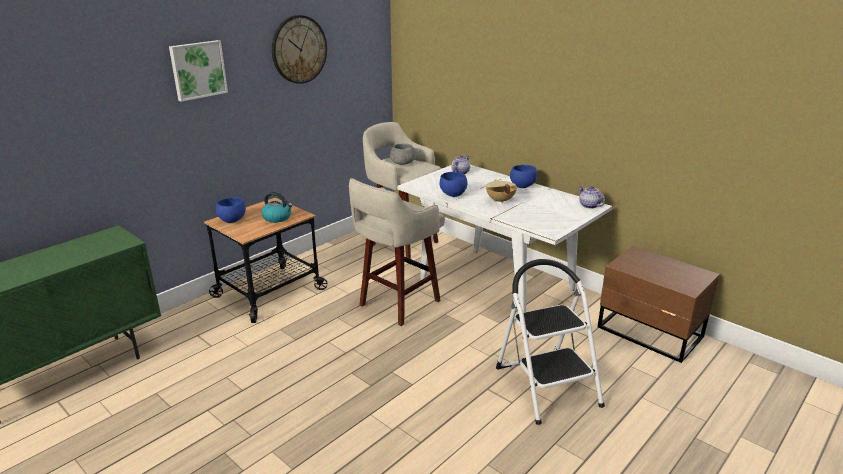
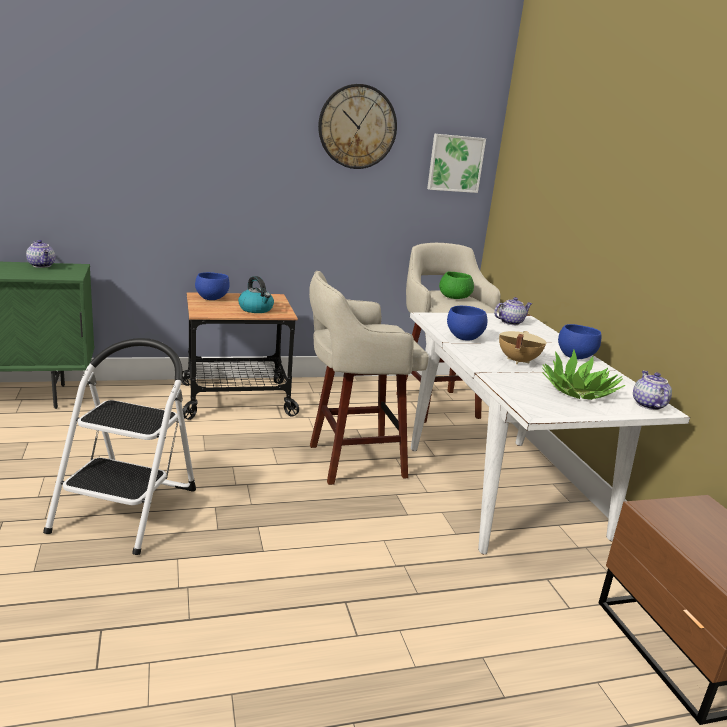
camera: 30 degrees right, 5 degrees down
picture [169,40,228,102] -> picture moved to [427,134,486,193]
grey bowl [390,144,416,165] -> green bowl [439,271,474,299]
step ladder [496,259,605,425] -> step ladder moved to [43,338,196,555]
none -> teapot [26,240,55,268]
none -> potted plant [542,350,625,400]

